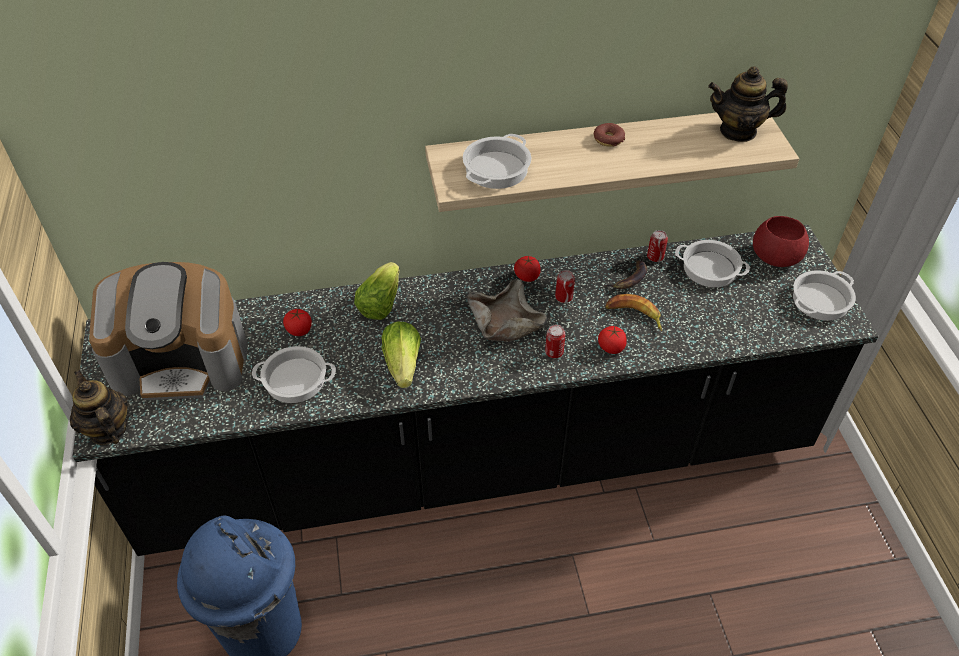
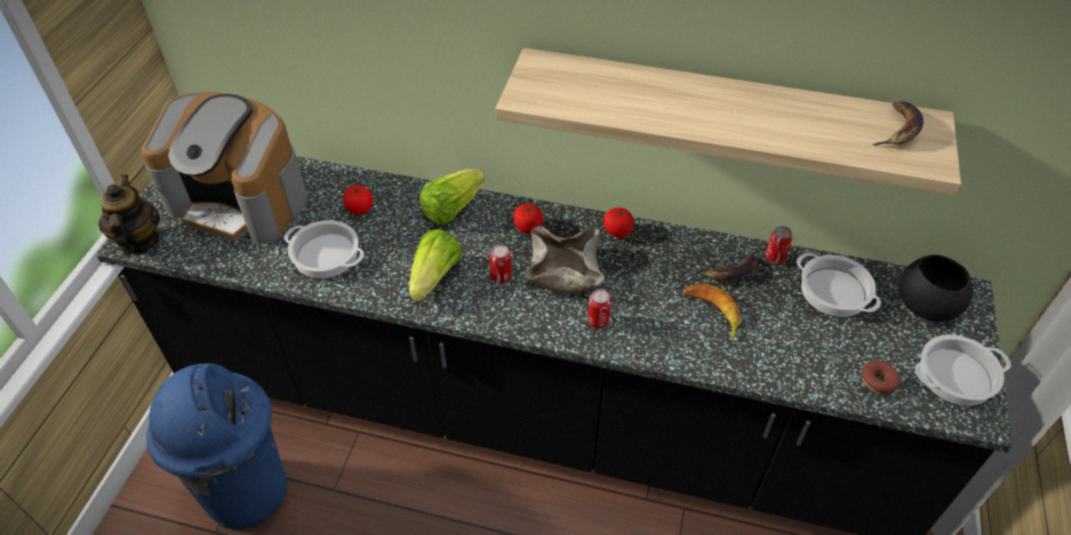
camera: 25 degrees right, 0 degrees up
cooking pot [463,134,531,189] -> none
can [555,270,575,303] -> can moved to [490,245,512,283]
donut [594,123,625,147] -> donut moved to [861,361,901,394]
tomato [598,326,627,354] -> tomato moved to [513,204,543,234]
teapot [708,67,788,142] -> banana [872,101,923,146]
red bowl [753,216,809,267] -> black bowl [898,255,973,321]

